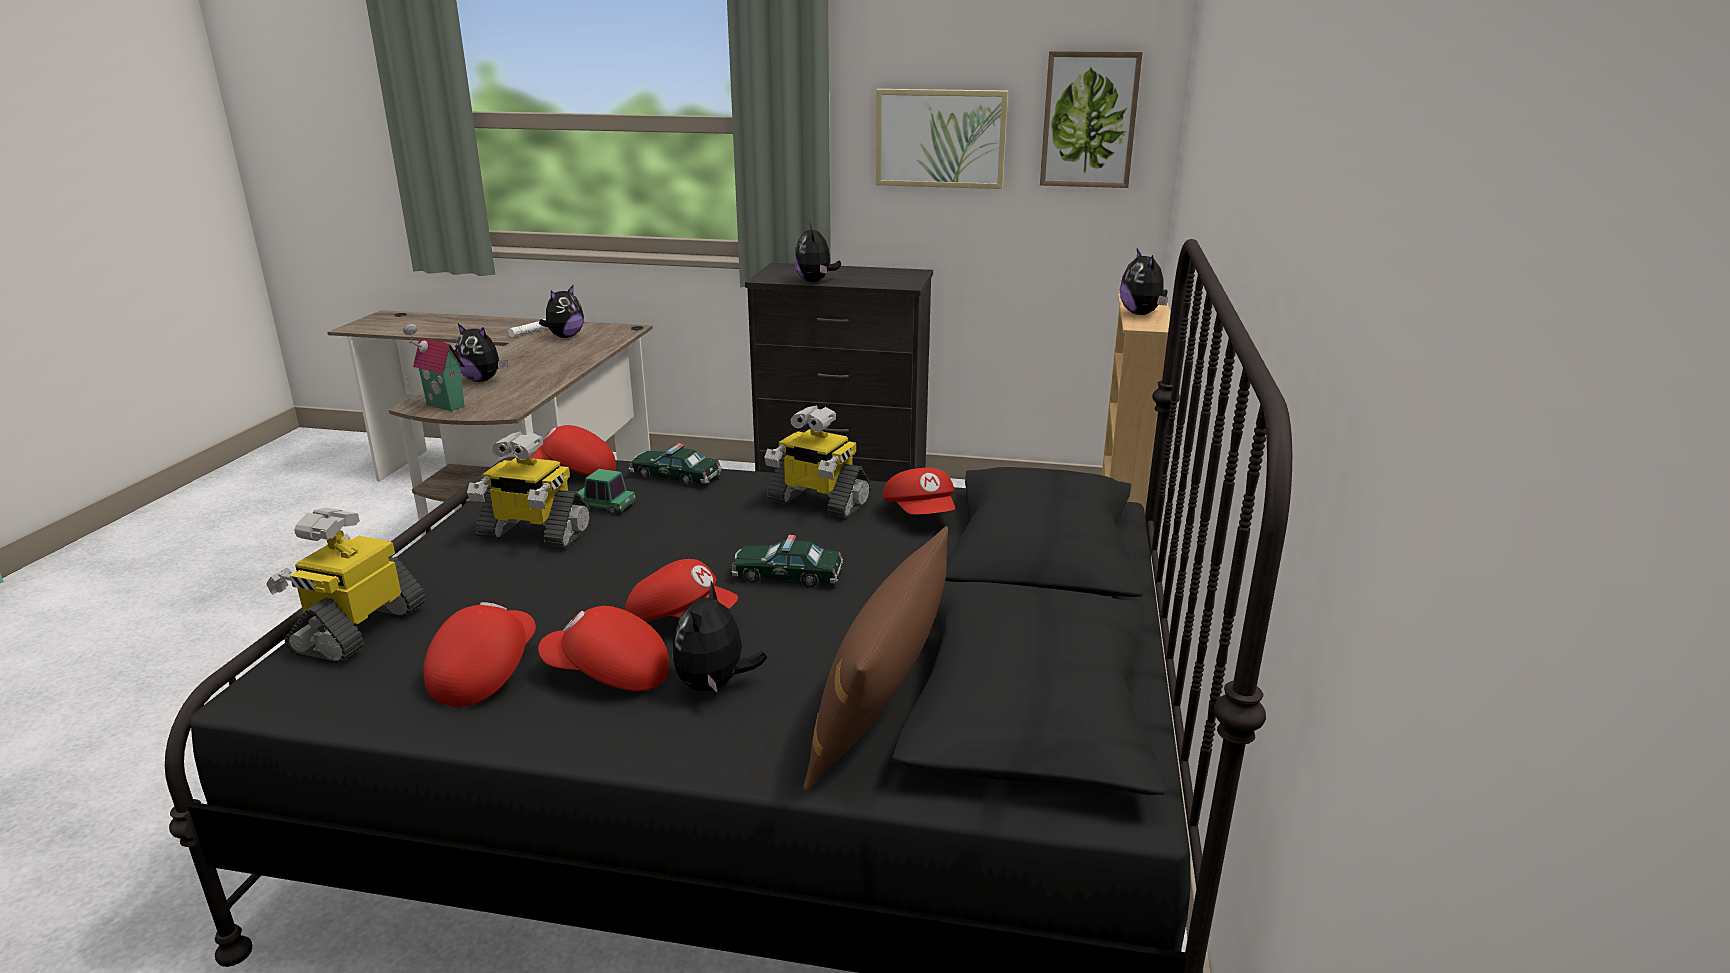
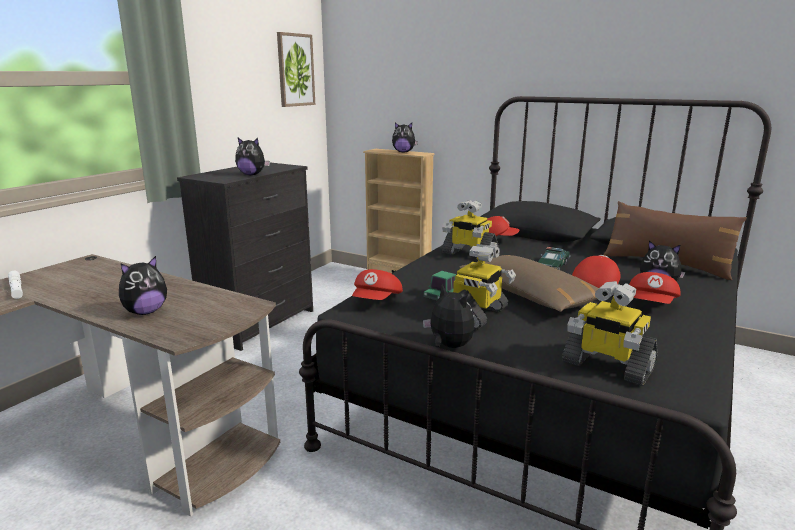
camera: 70 degrees left, 5 degrees down
toy house [403,324,465,411] -> none
red cap [423,602,536,707] -> none
plush toy [539,285,584,338] -> plush toy moved to [423,284,475,348]
toy car [629,443,722,486] -> none
toy robot [764,405,871,519] -> toy robot turned 75 degrees clockwise [442,200,498,259]
picture [876,89,1008,189] -> none
none -> brown pillow [459,255,599,312]

